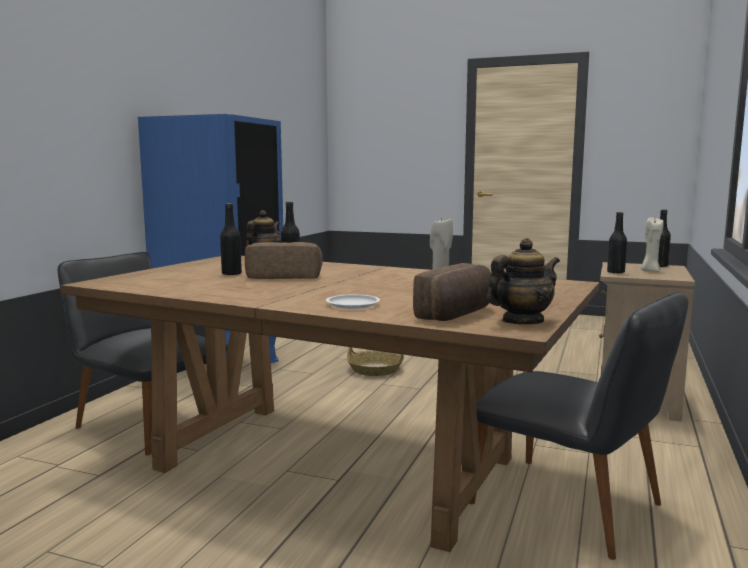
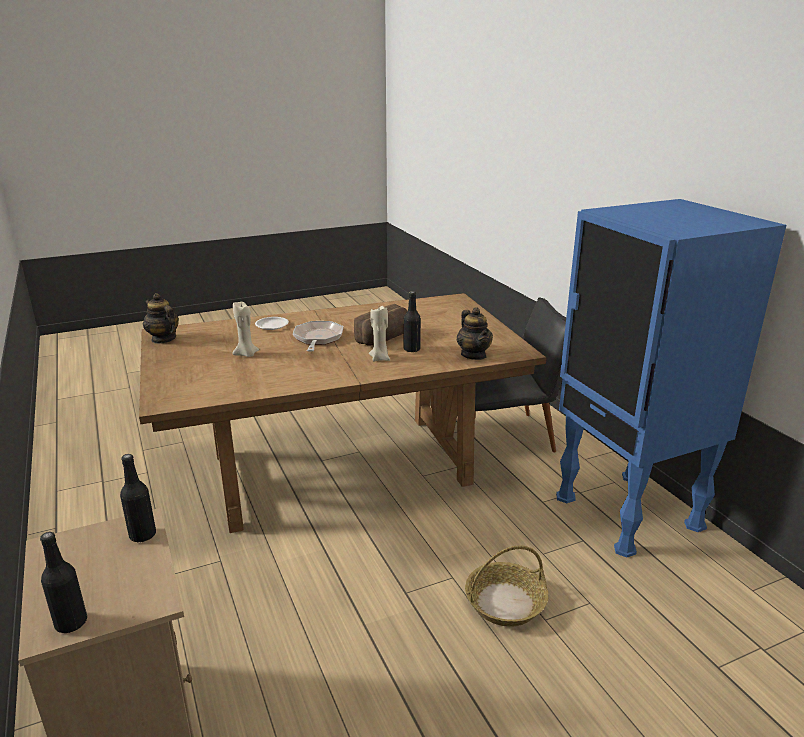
camera: 135 degrees right, 15 degrees up
black bottle [220,203,242,276] -> none
bread [413,263,491,321] -> none
black chair [469,292,689,560] -> none
teapot [487,238,560,324] -> teapot turned 120 degrees clockwise [143,293,179,344]
beige candle [641,218,664,272] -> beige candle moved to [369,306,390,362]
none -> frying pan [293,321,343,352]

